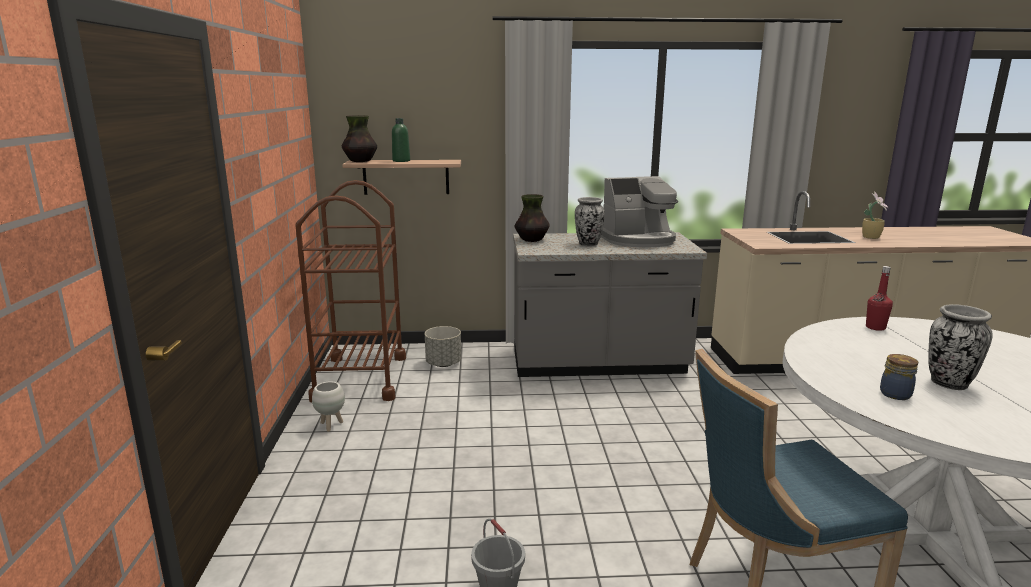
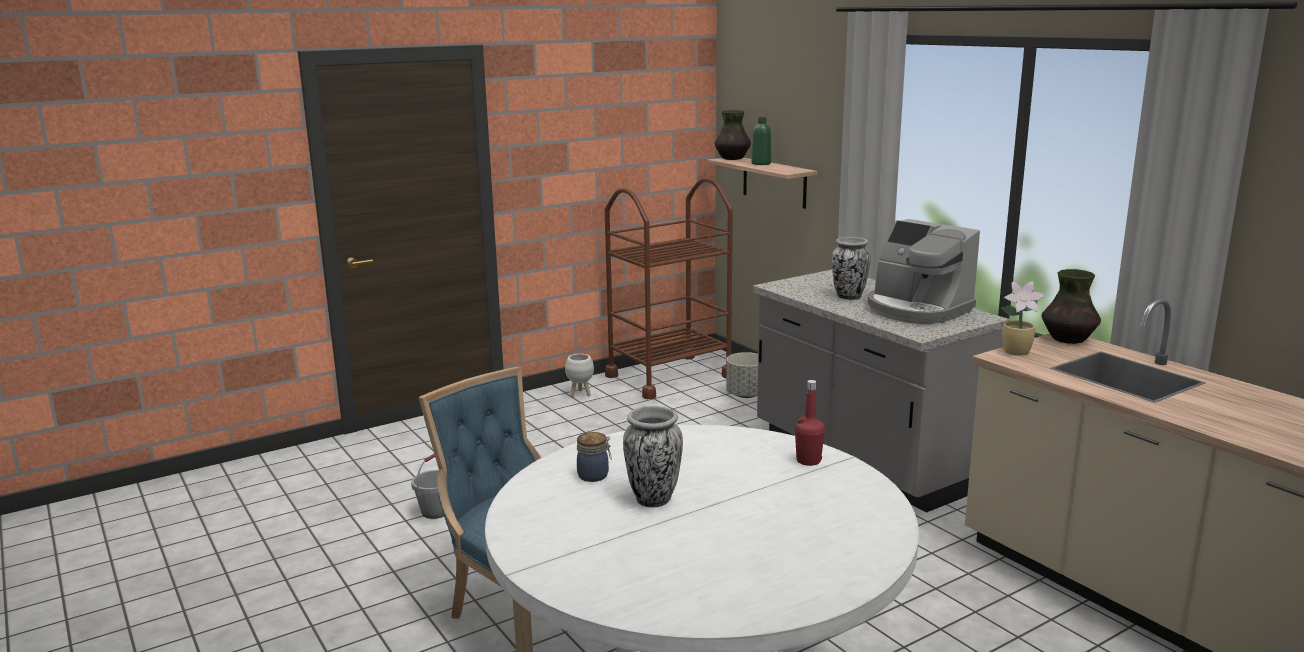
camera: 60 degrees right, 0 degrees up
vase [515,194,550,242] -> vase moved to [1042,269,1101,344]
potted plant [862,192,888,239] -> potted plant moved to [1001,281,1045,356]

